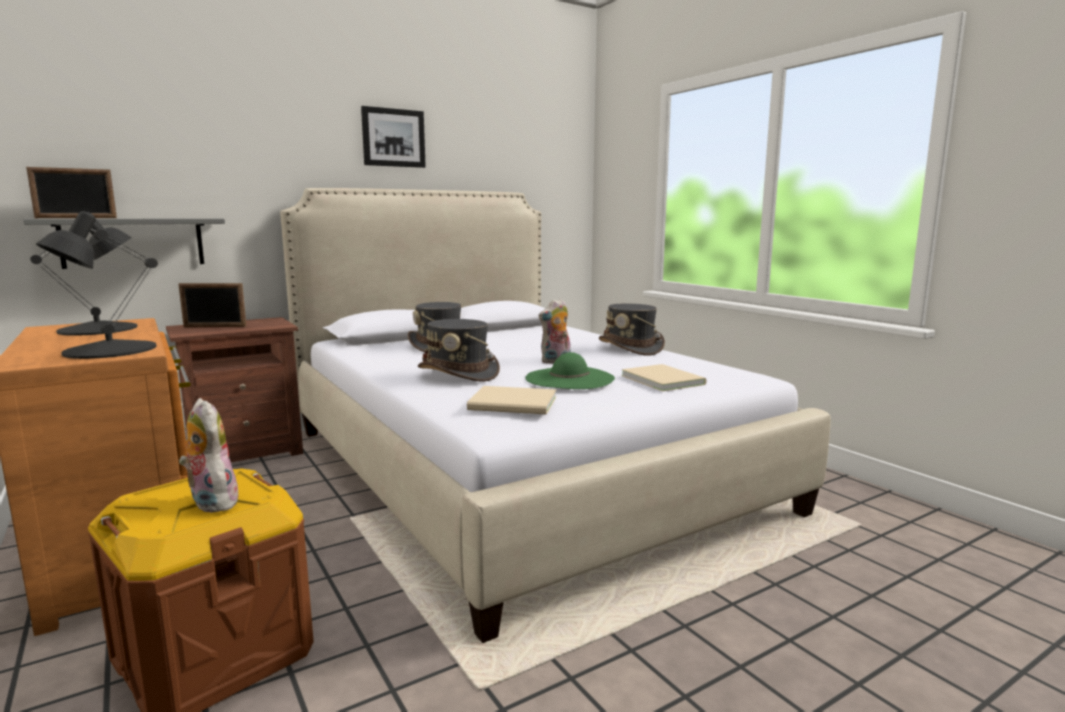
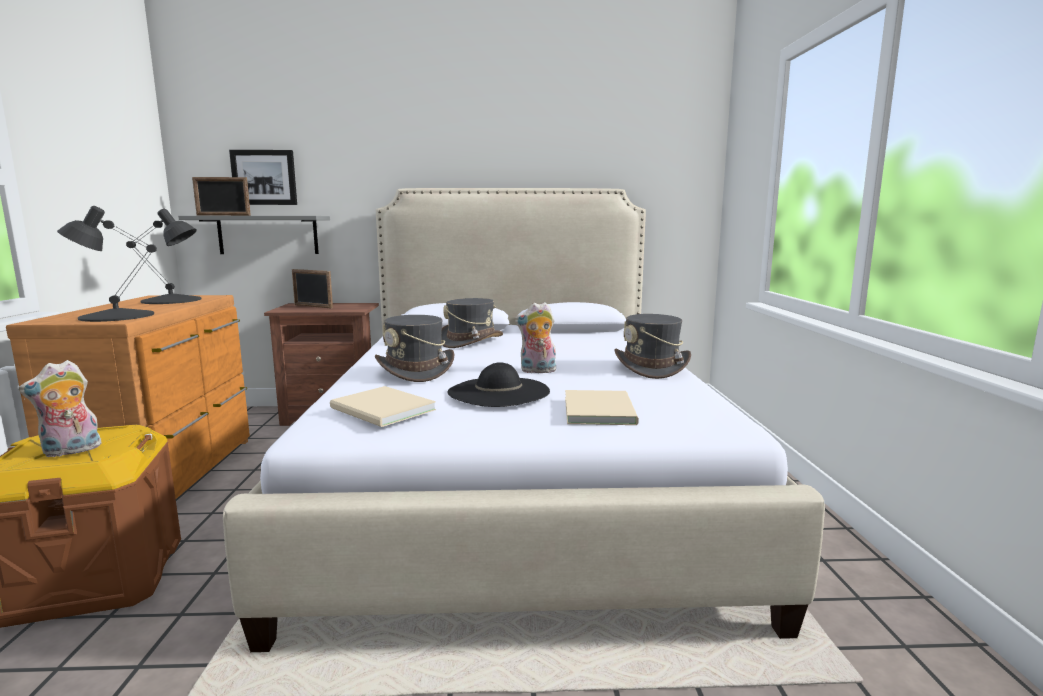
camera: 30 degrees right, 0 degrees up
plush toy [179,398,238,513] -> plush toy turned 120 degrees counterclockwise [19,360,102,457]
picture [361,106,426,168] -> picture moved to [229,150,297,205]
green hat [525,352,615,389] -> black hat [448,362,550,407]

